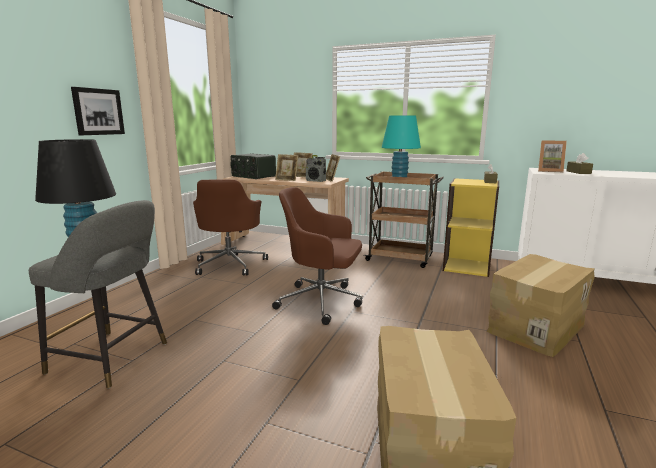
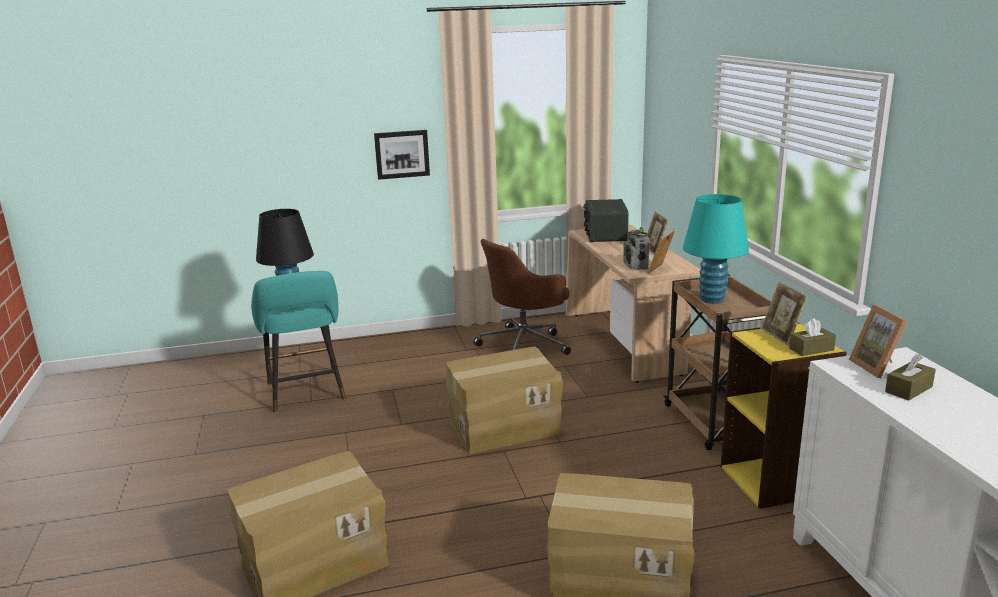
camera: 55 degrees right, 5 degrees up
grey stool [29,200,167,389] -> turquoise stool [251,271,346,412]
brown office chair [272,187,363,325] -> cardboard box [446,347,563,454]
picture frame [275,154,298,181] -> picture frame moved to [761,282,808,345]

